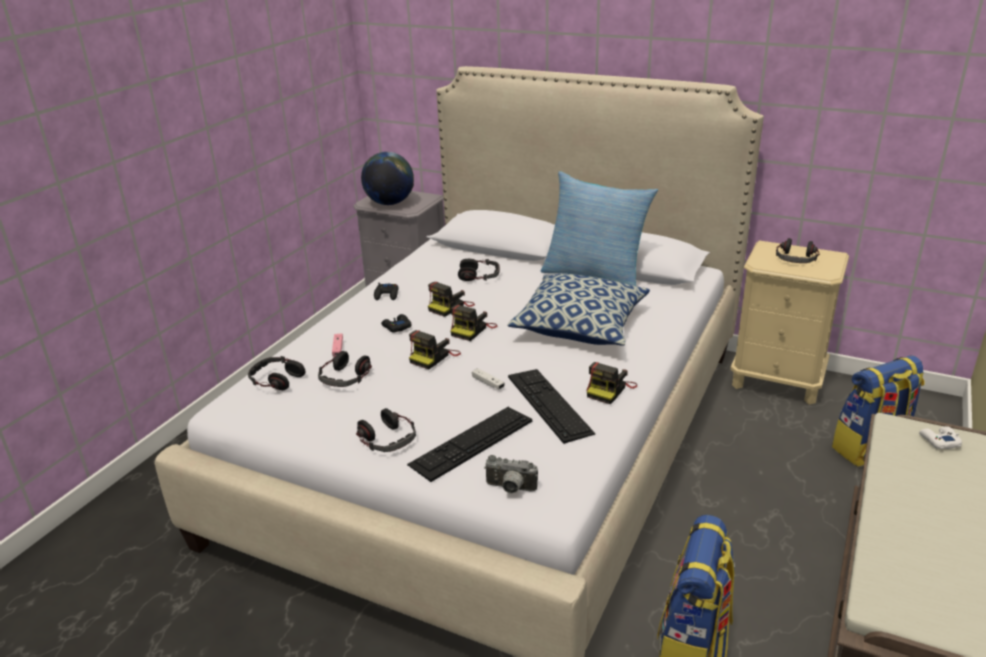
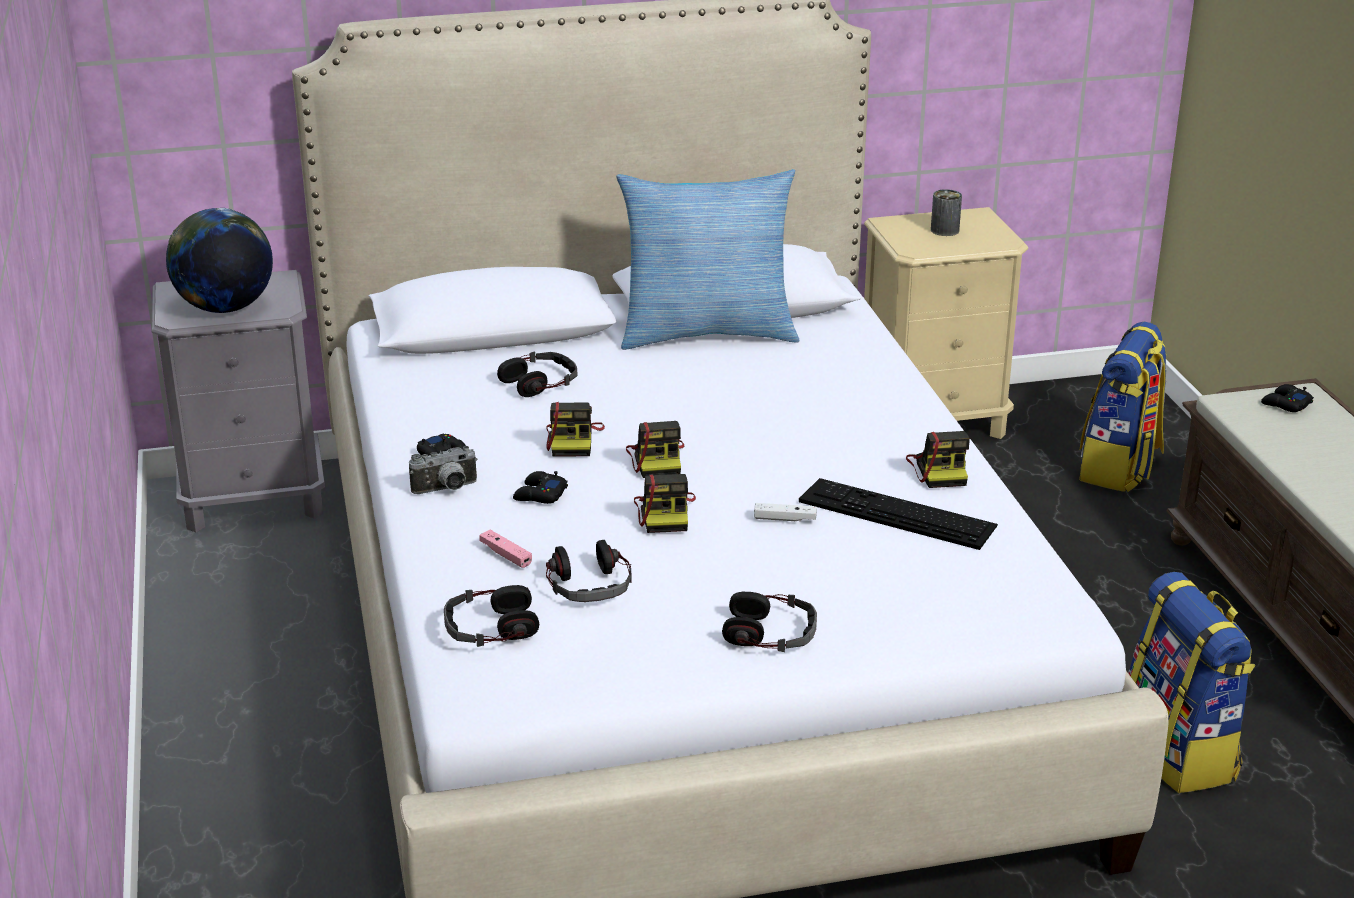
camera: 40 degrees left, 0 degrees up
keyboard [407,407,532,482] -> none
camera [484,455,538,494] -> camera moved to [409,446,478,494]
pillow [508,274,650,346] -> none
headphones [776,238,820,263] -> can [931,189,962,236]
white game controller [919,426,962,449] -> black game controller [1261,384,1314,412]

